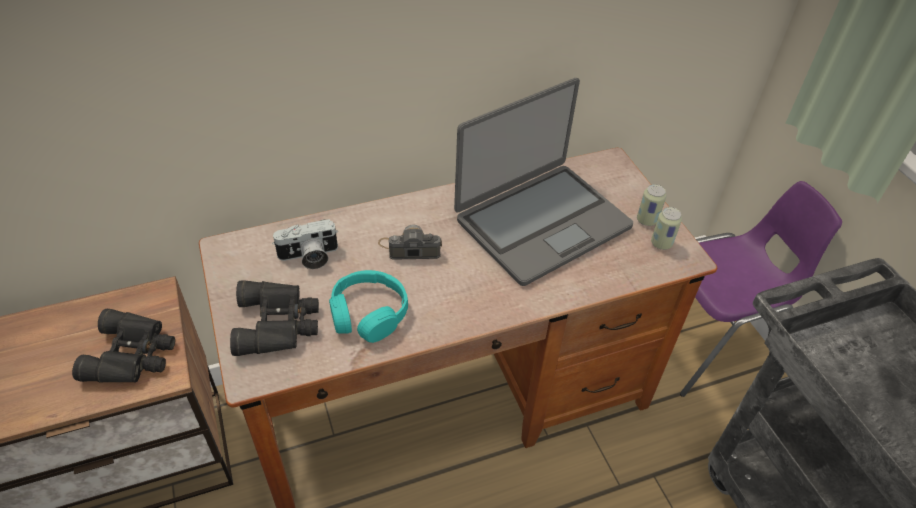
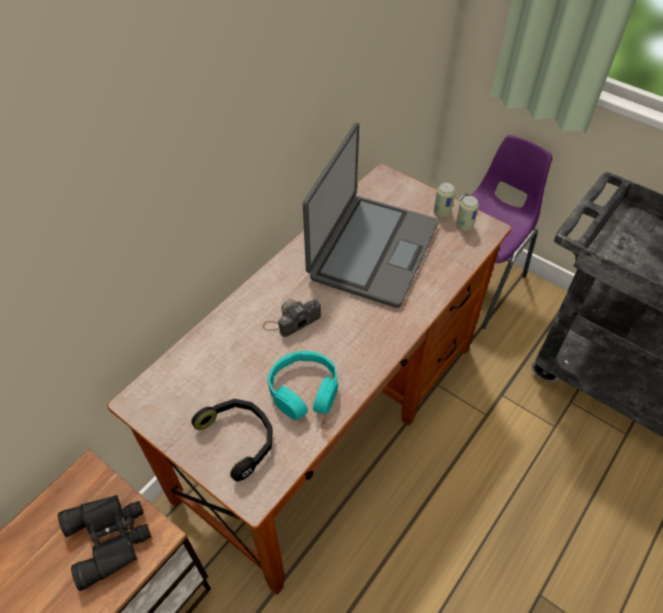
camera: 30 degrees left, 5 degrees up
black binoculars [230,281,319,356] -> black headphones [191,399,273,481]
camera [272,219,338,269] -> none

